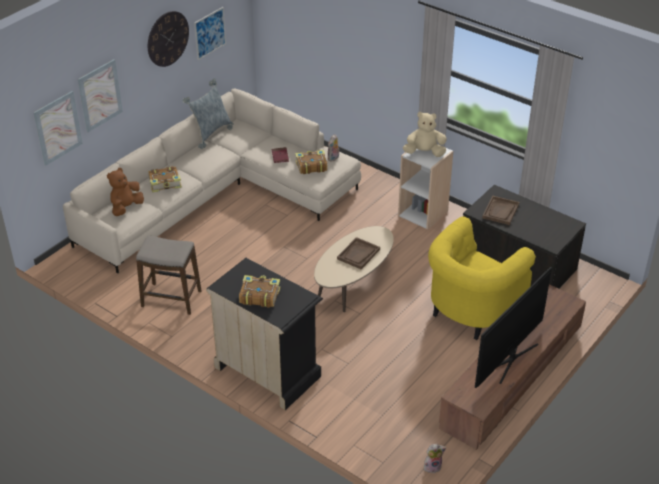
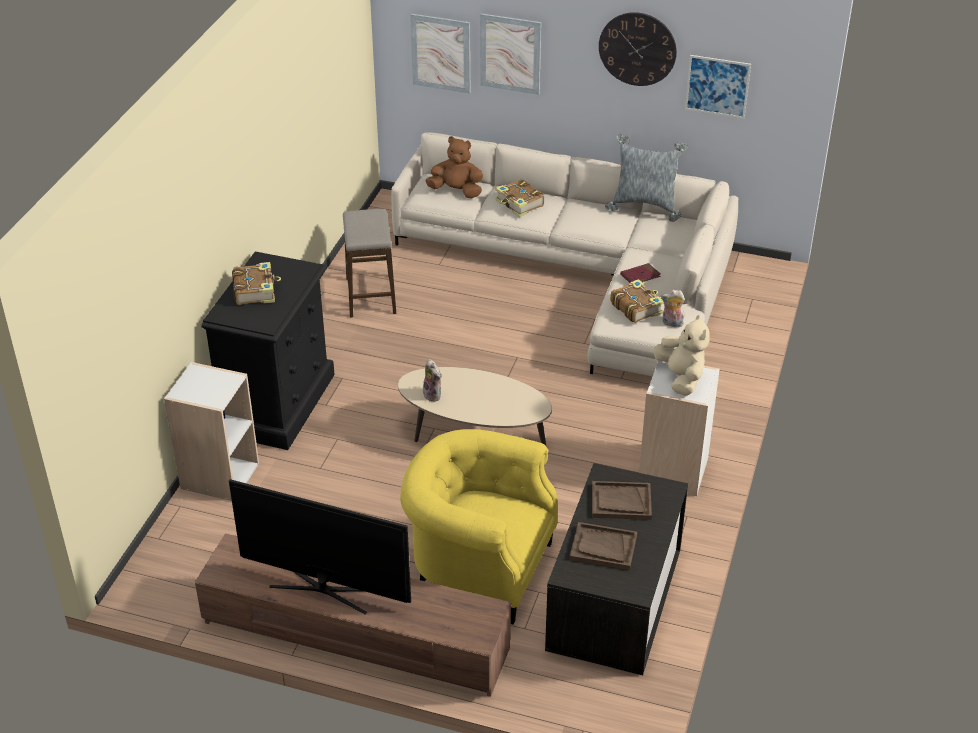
camera: 70 degrees right, 0 degrees up
brown tray [337,237,380,270] -> brown tray moved to [569,522,637,570]
plush toy [424,444,446,473] -> plush toy moved to [423,359,442,402]
none -> bookcase [164,362,259,501]

